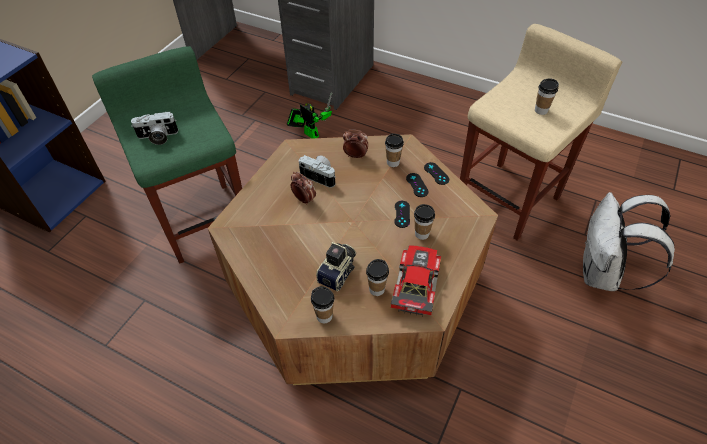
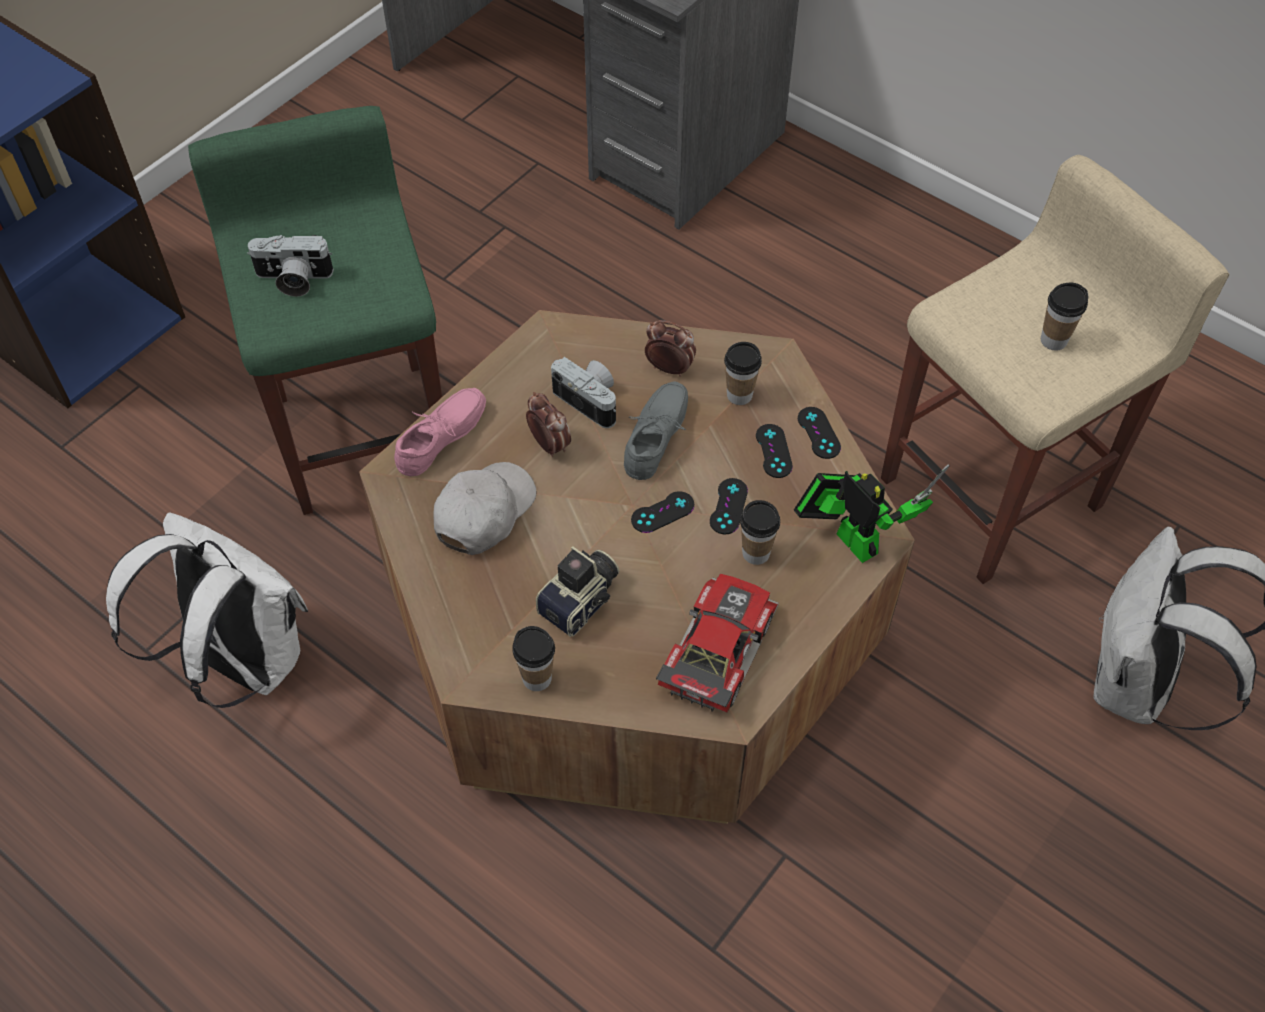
camera: 10 degrees right, 5 degrees up
toy robot [287,92,333,138] -> toy robot moved to [794,465,950,563]
cup [366,259,389,296] -> none
none -> white backpack [106,512,308,708]
none -> pink shoe [394,388,486,476]
none -> white cap [434,462,536,555]
none -> grey shoe [624,381,688,480]
none -> black game controller [631,491,694,533]

